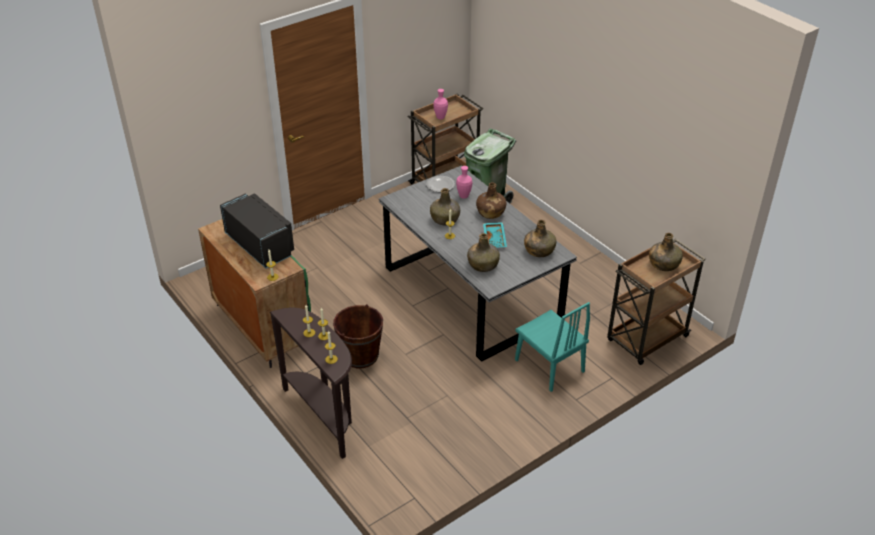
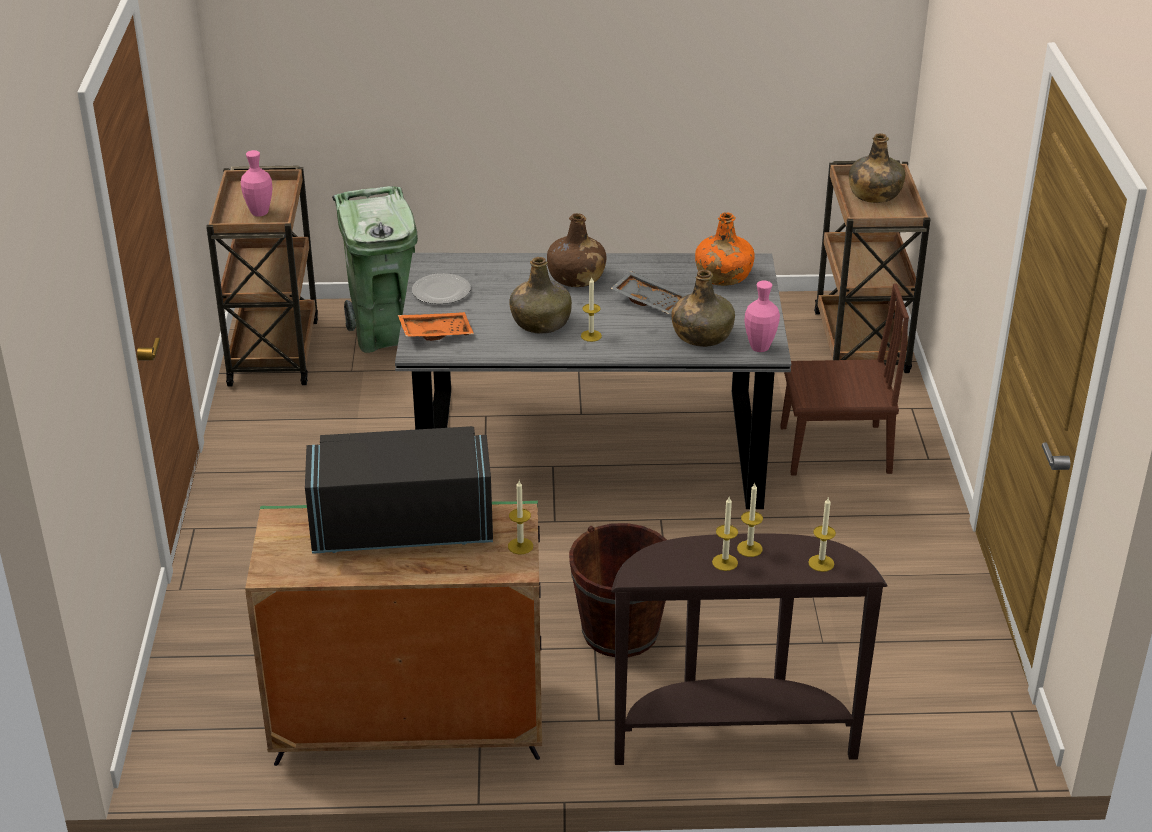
camera: 55 degrees left, 5 degrees down
pink vase [456,166,472,199] -> pink vase moved to [745,280,780,352]
turquoise tray [483,222,507,248] -> grey tray [610,271,686,314]
turquoise chair [515,302,590,392] -> brown chair [780,283,909,476]
green bottle [524,219,556,257] -> orange bottle [695,212,755,286]
none -> orange tray [398,312,474,341]

